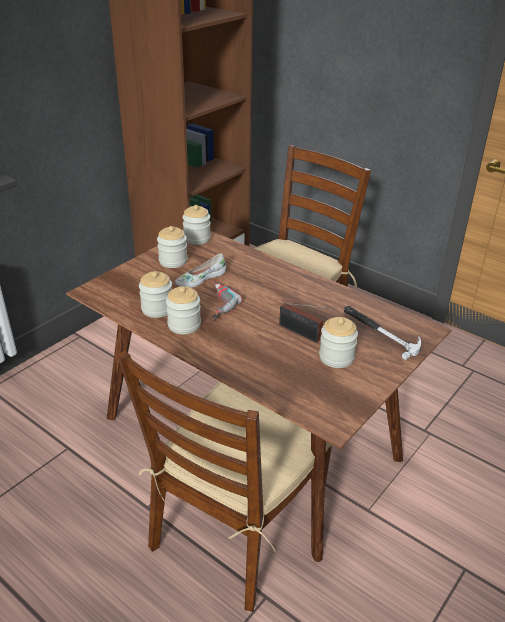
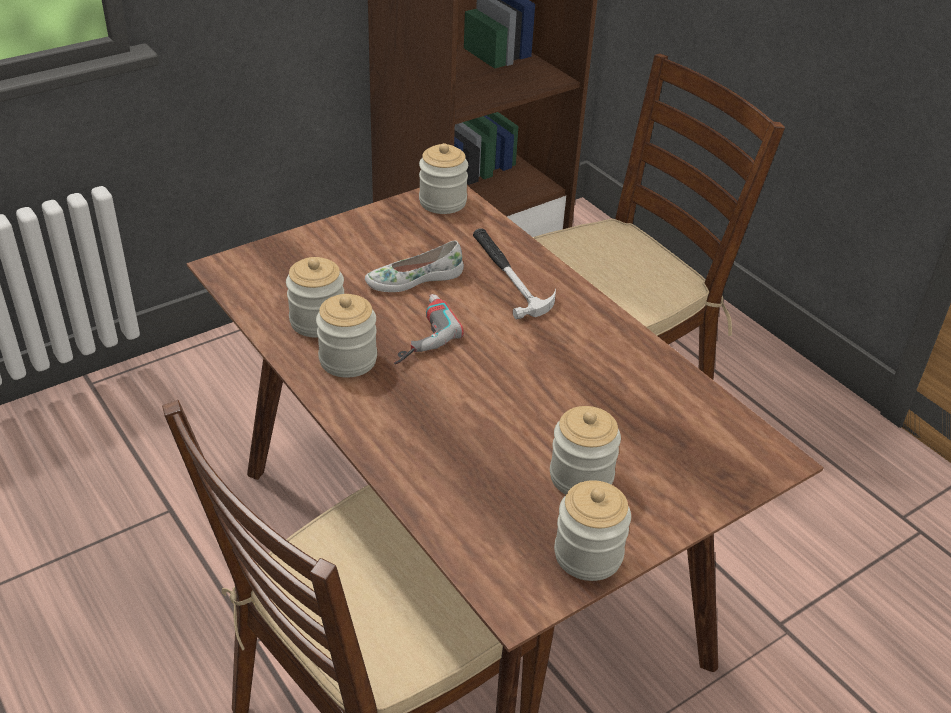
camera: 15 degrees right, 5 degrees up
jar [157,226,188,268] -> jar moved to [554,480,631,581]
radio [279,303,329,343] -> none
hammer [344,306,421,360] -> hammer moved to [473,229,556,320]

